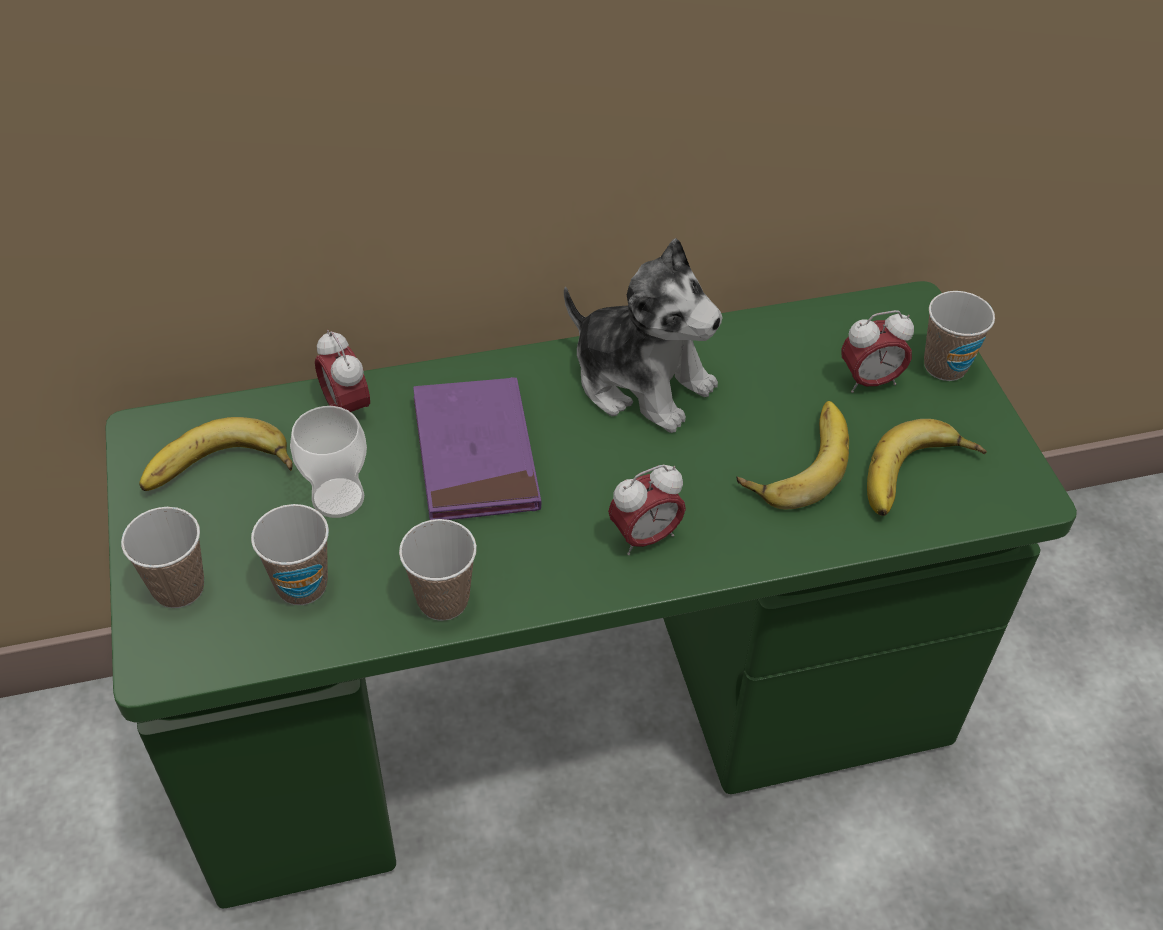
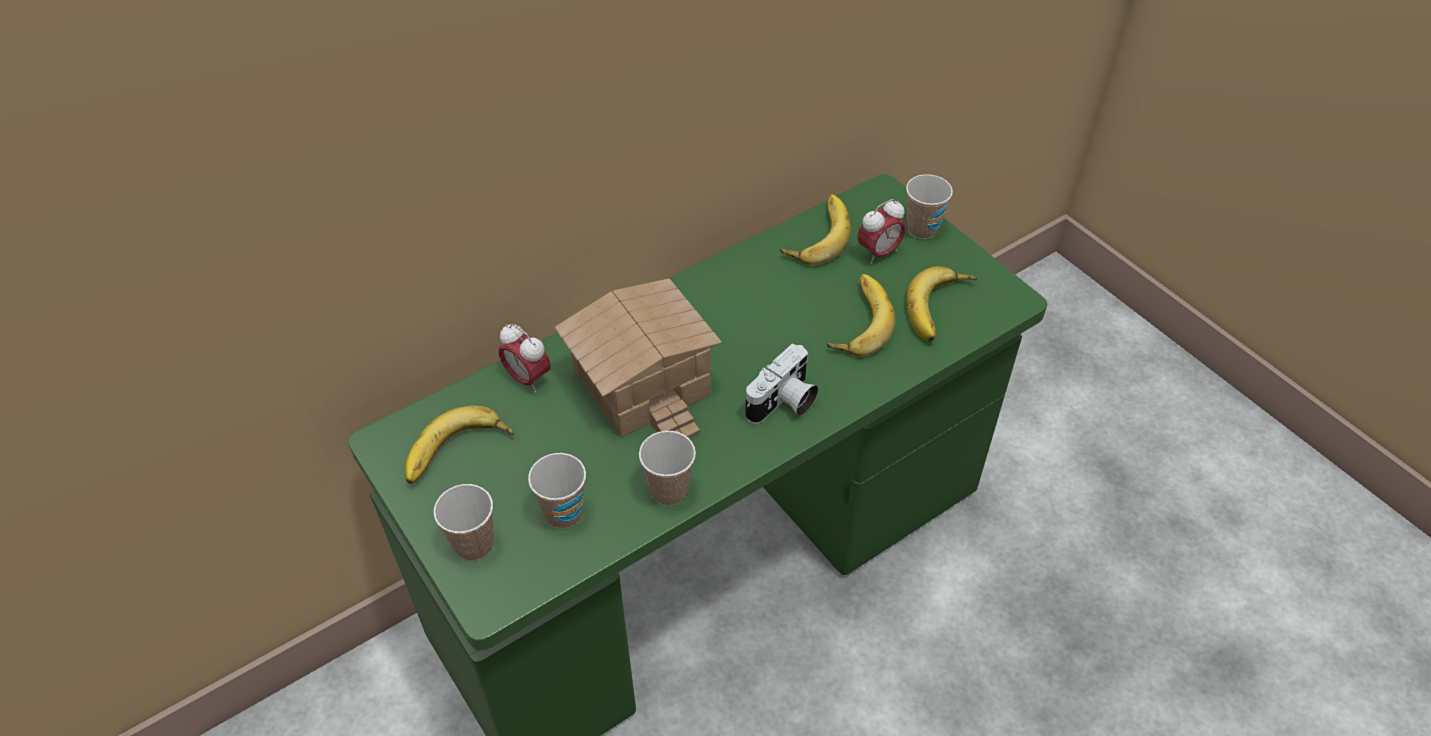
camera: 20 degrees left, 0 degrees up
cup [290,406,367,518] -> none
purple book [413,377,541,520] -> toy house [555,278,722,438]
plush toy [564,238,723,433] -> none
alarm clock [608,465,686,555] -> camera [745,343,819,424]
none -> banana [780,194,851,266]

